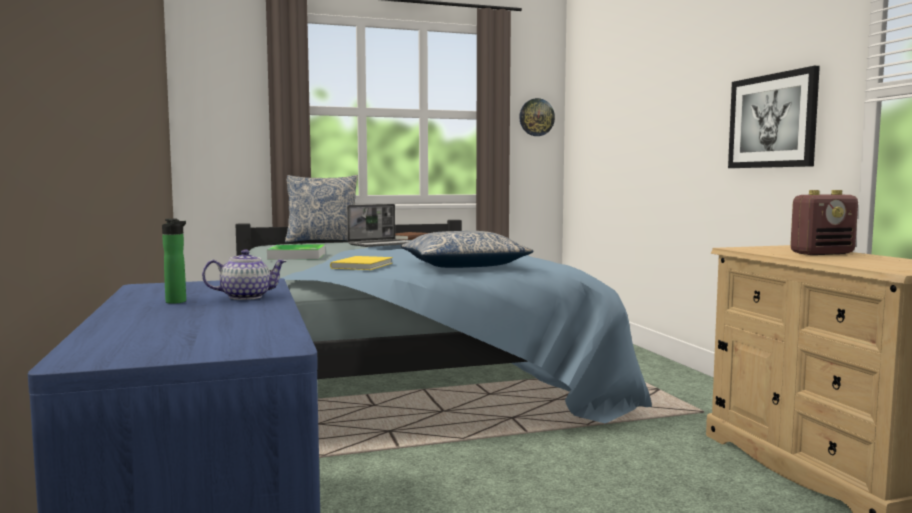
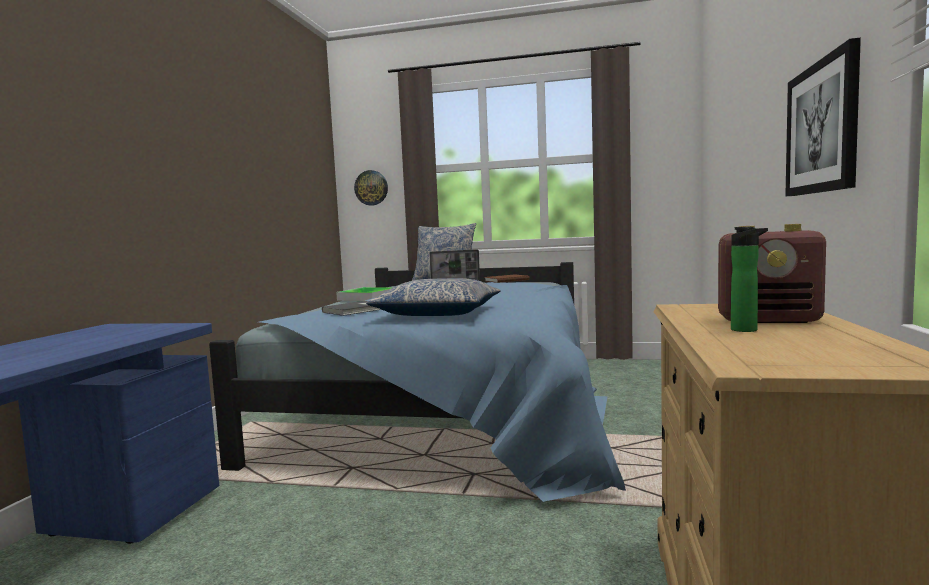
camera: 30 degrees right, 0 degrees up
bottle [162,218,186,304] -> bottle moved to [731,227,768,332]
teapot [202,249,287,300] -> none
yellow book [330,256,393,270] -> grey book [322,301,382,316]
wall clock [519,98,555,136] -> wall clock moved to [354,170,388,206]

